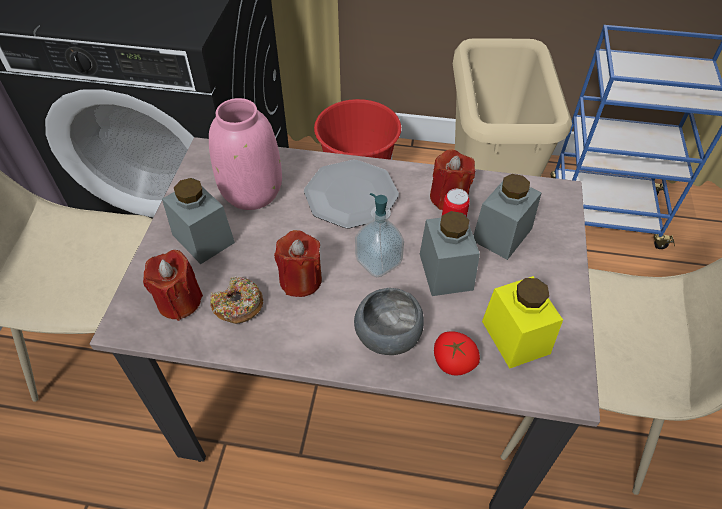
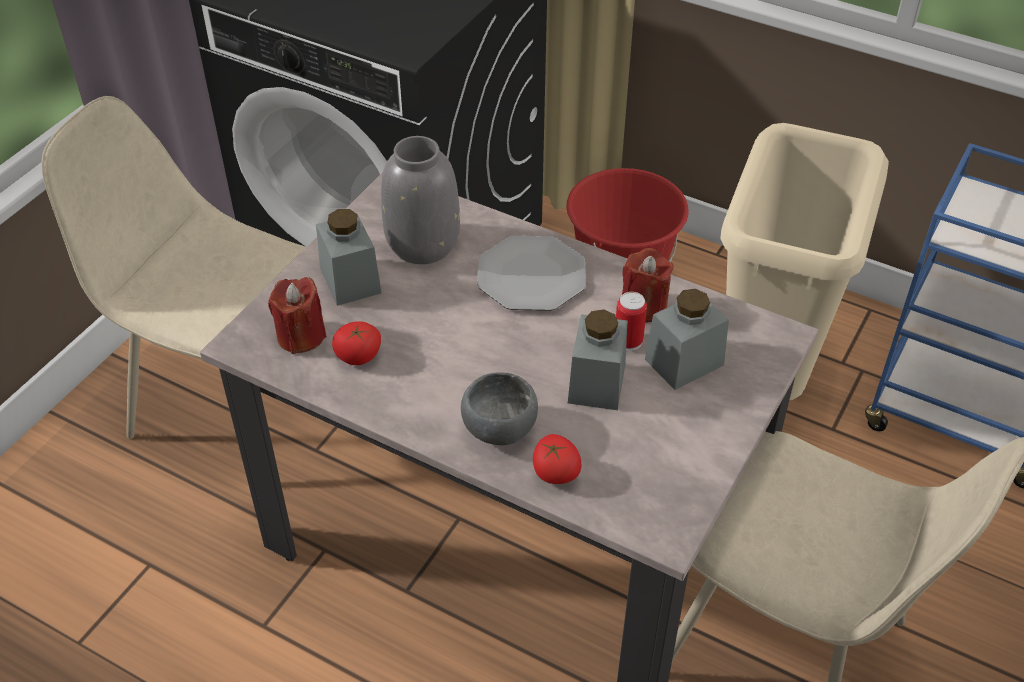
camera: 20 degrees right, 5 degrees down
pink vase [209,98,282,210] -> grey vase [381,136,460,264]
donut [210,276,263,324] -> tomato [332,321,381,365]
red candle [274,230,322,297] -> none
soap dispenser [355,193,404,277] -> none
yellow jar [482,276,563,369] -> none

